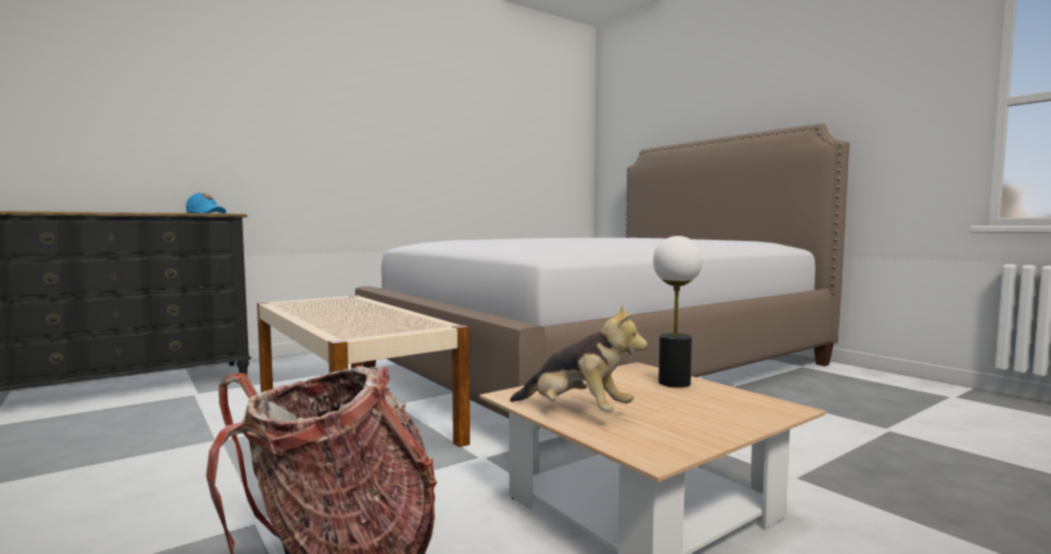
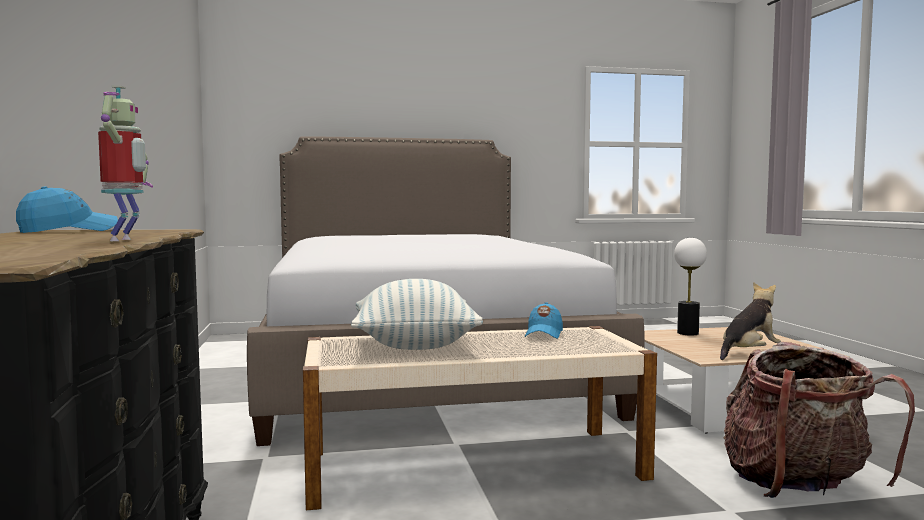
camera: 65 degrees left, 0 degrees up
none -> toy robot [98,86,153,241]
none -> pillow [351,279,483,350]
none -> blue cap [525,302,563,339]

